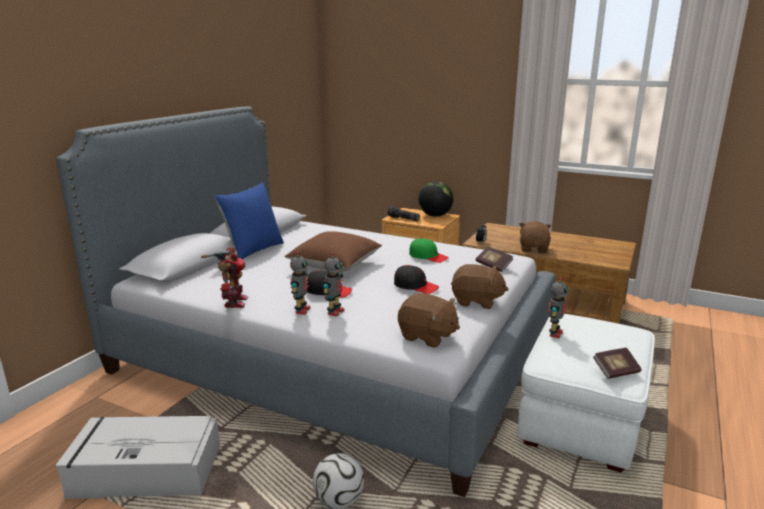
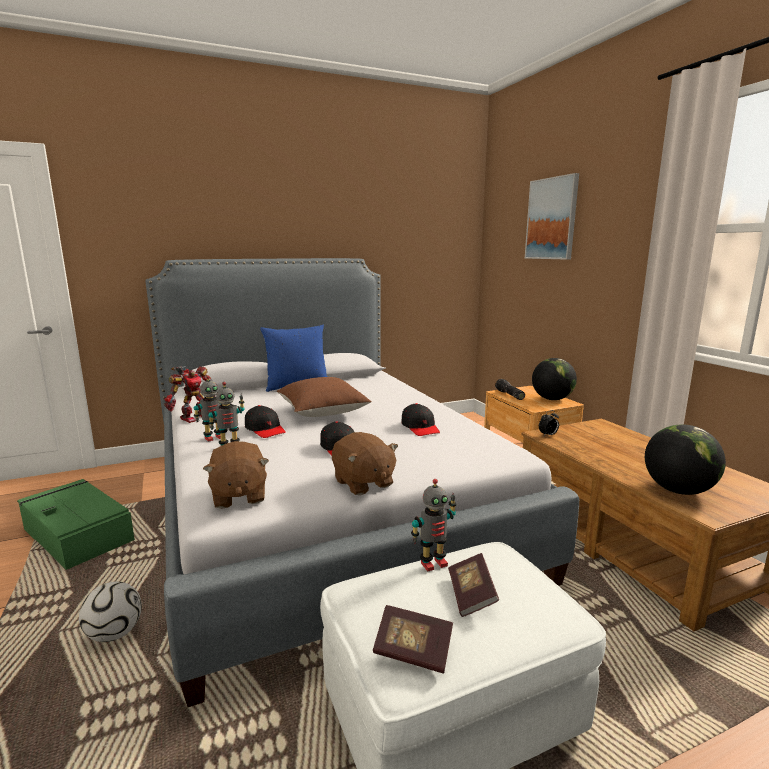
camera: 40 degrees right, 5 degrees down
grey storage box [55,416,220,499] -> green storage box [17,479,135,570]
green cap [409,238,448,263] -> black cap [401,403,440,436]
book [476,247,513,272] -> book moved to [448,553,499,617]
brown plush toy [519,221,551,253] -> none
none -> picture [525,173,579,260]
none -> globe [645,425,726,495]

